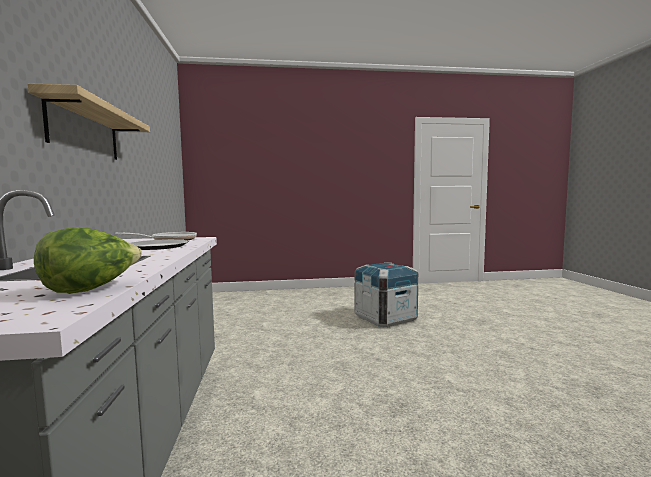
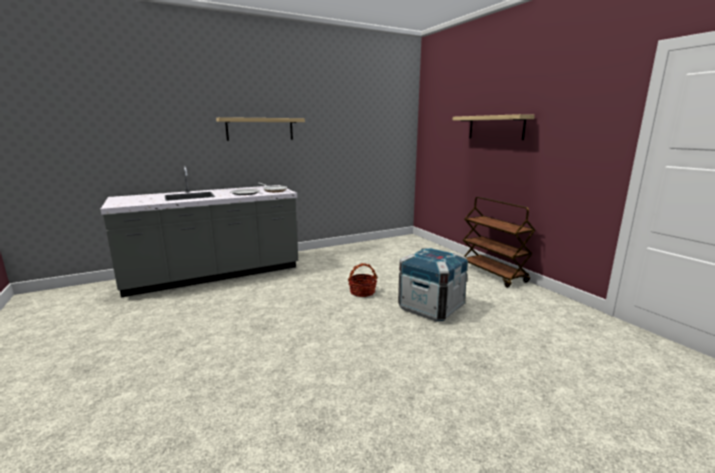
camera: 70 degrees right, 10 degrees up
lettuce [34,227,142,293] -> none
none -> basket [348,263,378,297]
none -> shelf [453,114,535,140]
none -> brown cart [463,197,535,288]

